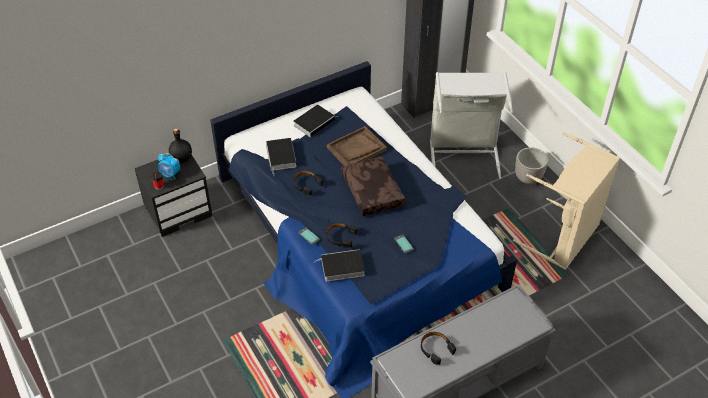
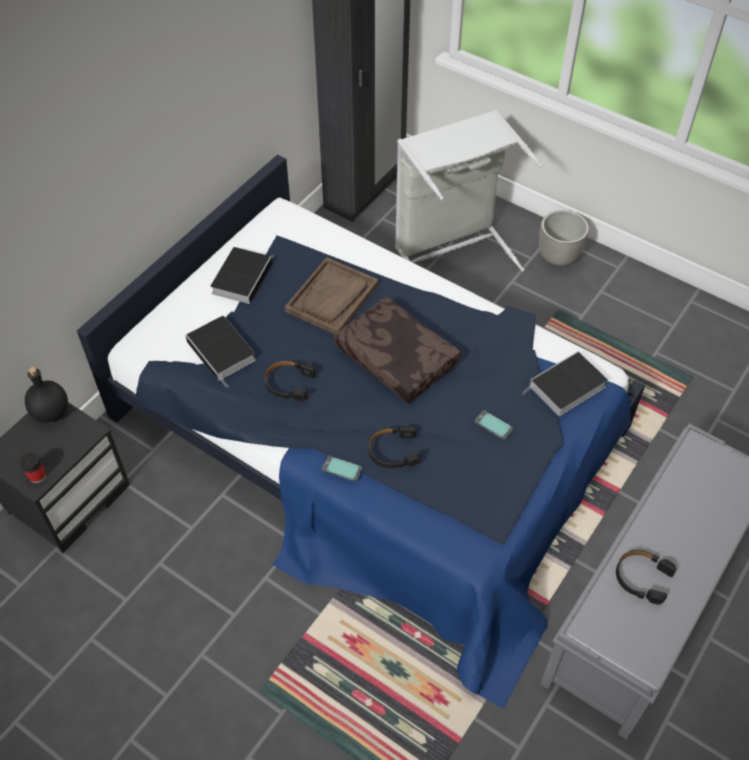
camera: 25 degrees left, 5 degrees up
alarm clock [158,153,180,179] -> none
book [314,249,365,282] -> book moved to [522,351,608,416]
beige laundry basket [513,132,620,270] -> none

